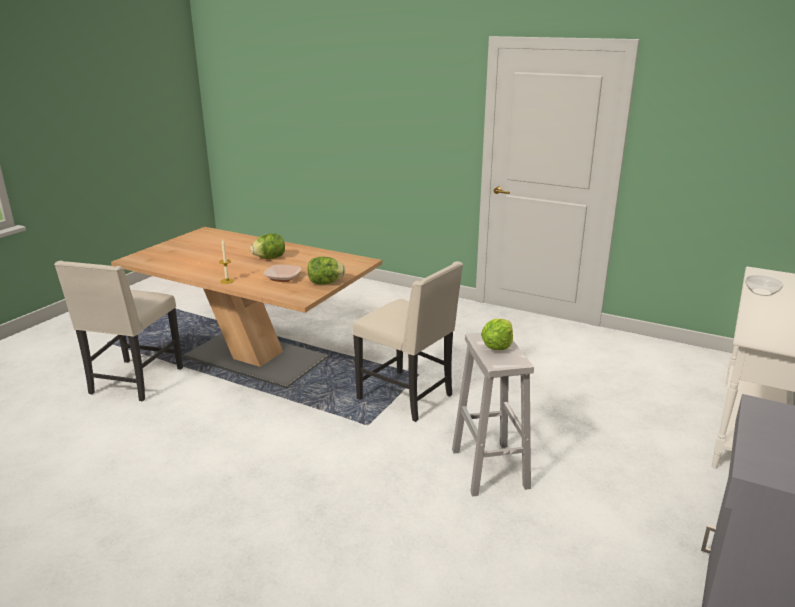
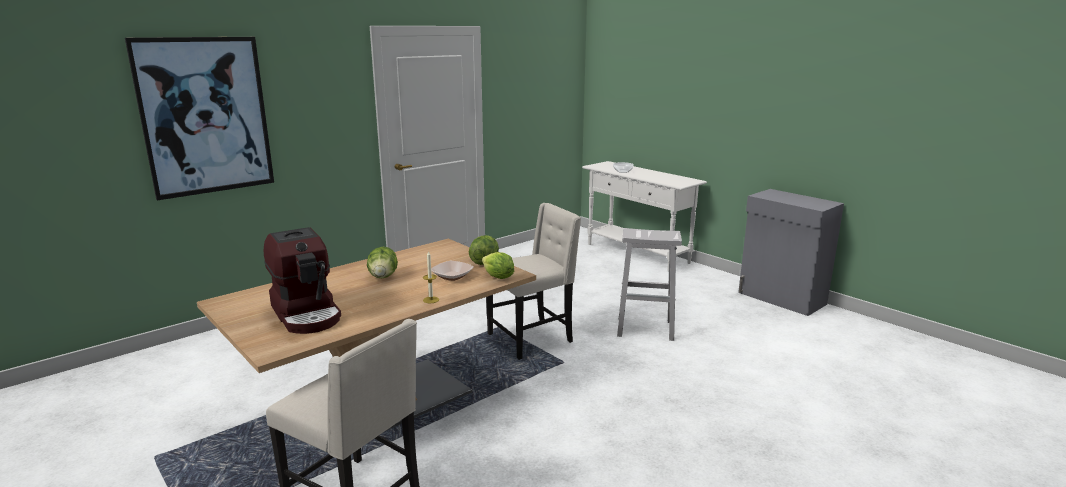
camera: 70 degrees left, 5 degrees down
lettuce [481,319,513,350] -> lettuce moved to [482,252,514,279]
none -> picture [125,37,274,200]
none -> coffee machine [264,227,341,334]

